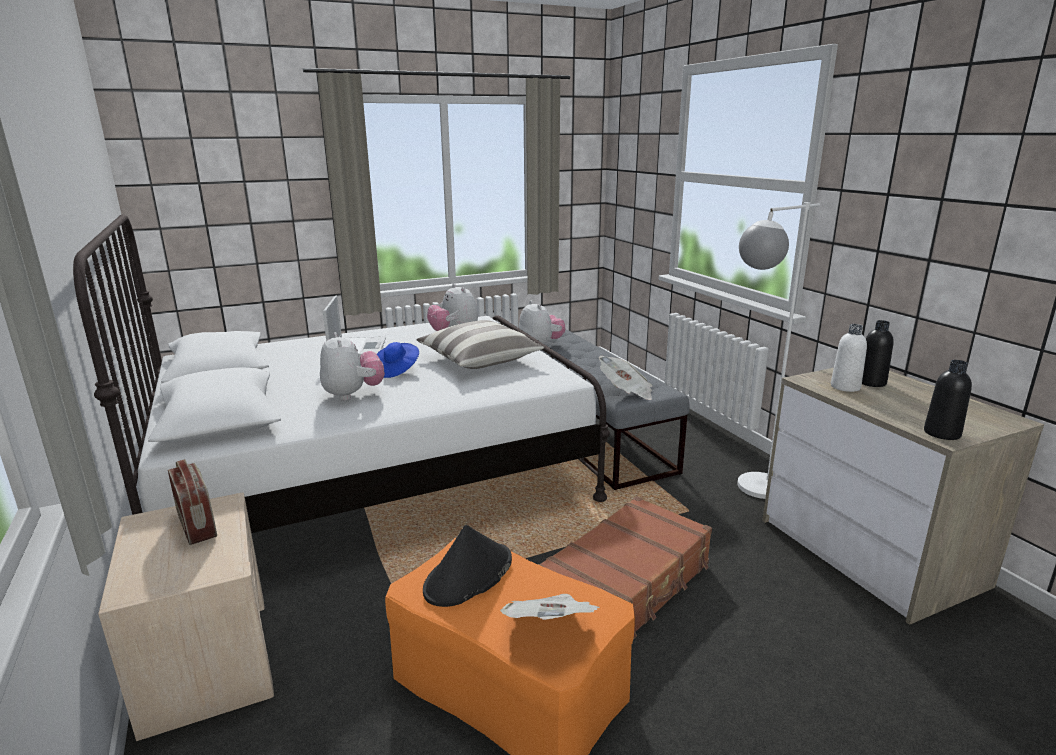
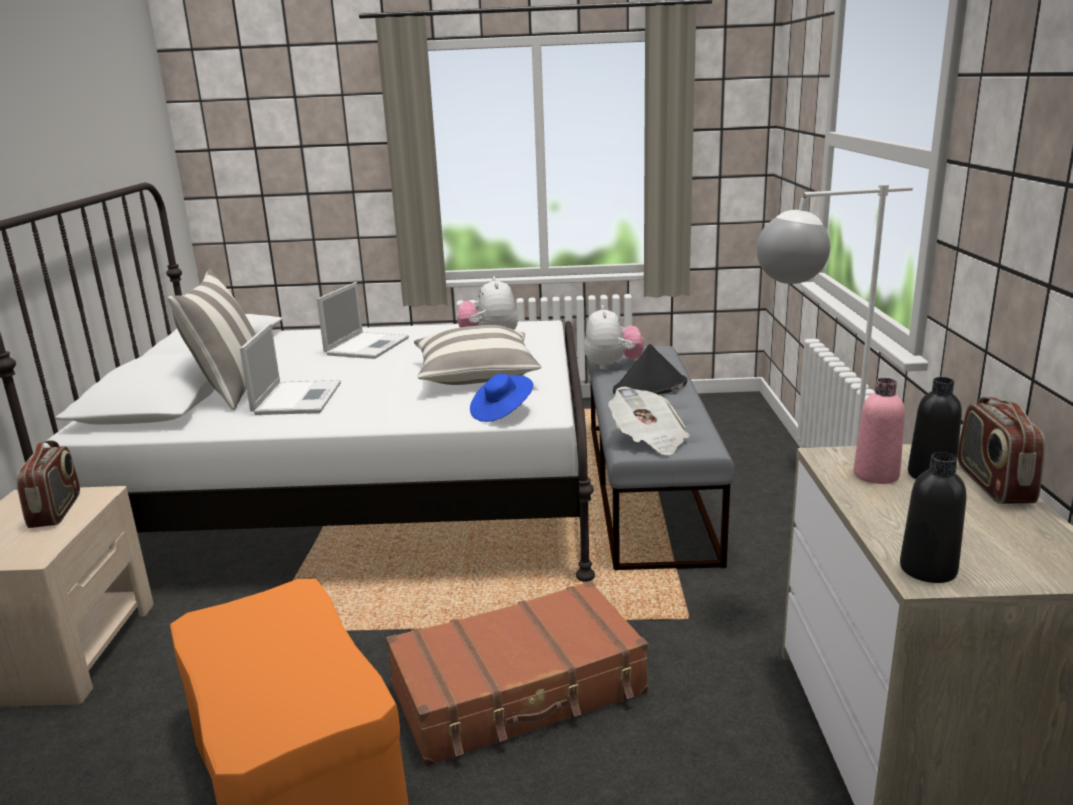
camera: 25 degrees right, 0 degrees up
plush toy [320,332,385,401] -> laptop [240,323,341,415]
blue hat [377,342,419,378] -> blue hat moved to [470,374,533,422]
black hat [423,525,512,607] -> black hat moved to [613,344,687,395]
newspaper [500,594,600,620] -> none
white bottle [831,324,867,392] -> pink bottle [854,378,905,484]
none -> pillow [168,269,256,411]
none -> radio [957,397,1045,504]

